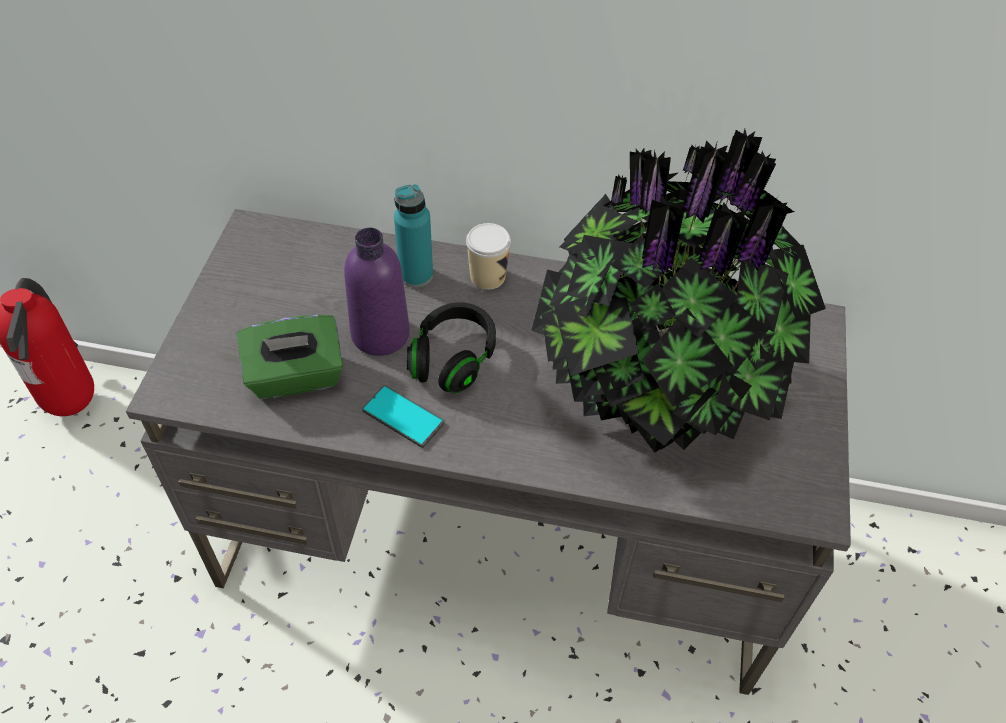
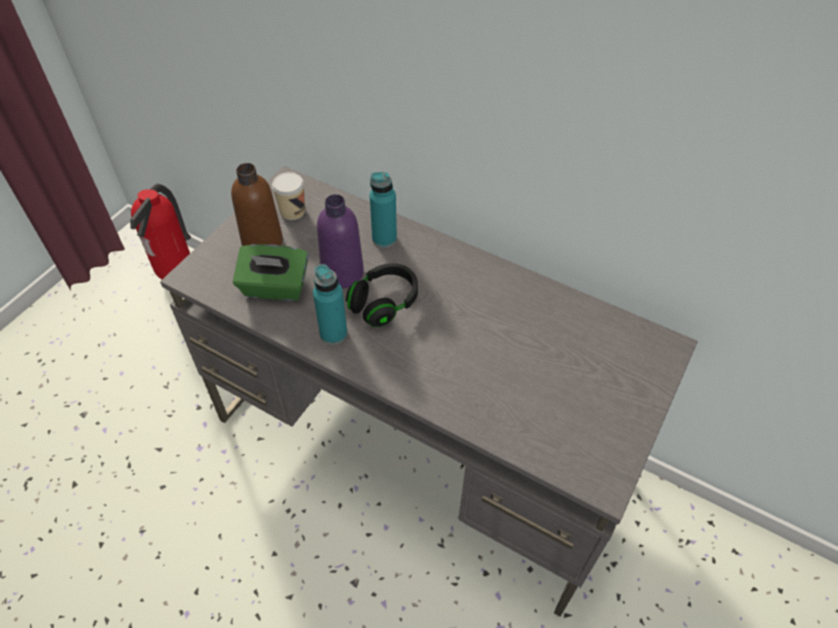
camera: 20 degrees right, 0 degrees up
phone [362,385,445,448] -> turquoise bottle [313,264,347,345]
cup [466,223,511,290] -> cup moved to [272,172,305,220]
potted plant [531,129,826,453] -> none
none -> brown bottle [231,163,283,246]

